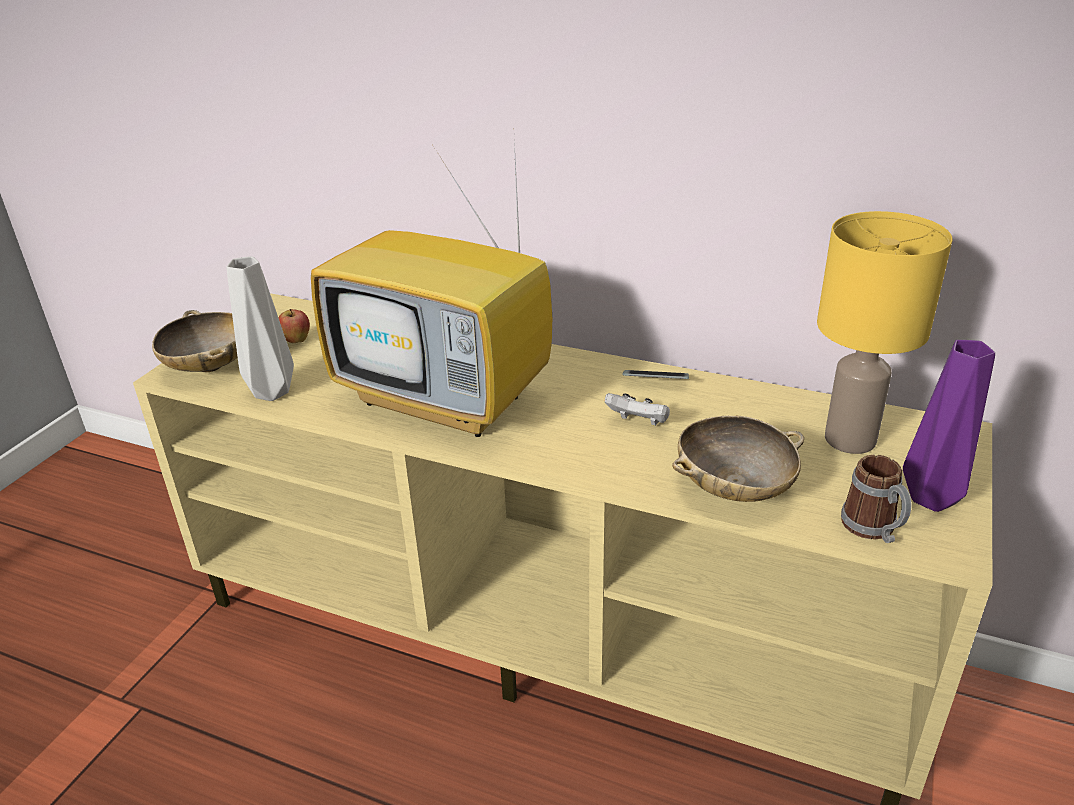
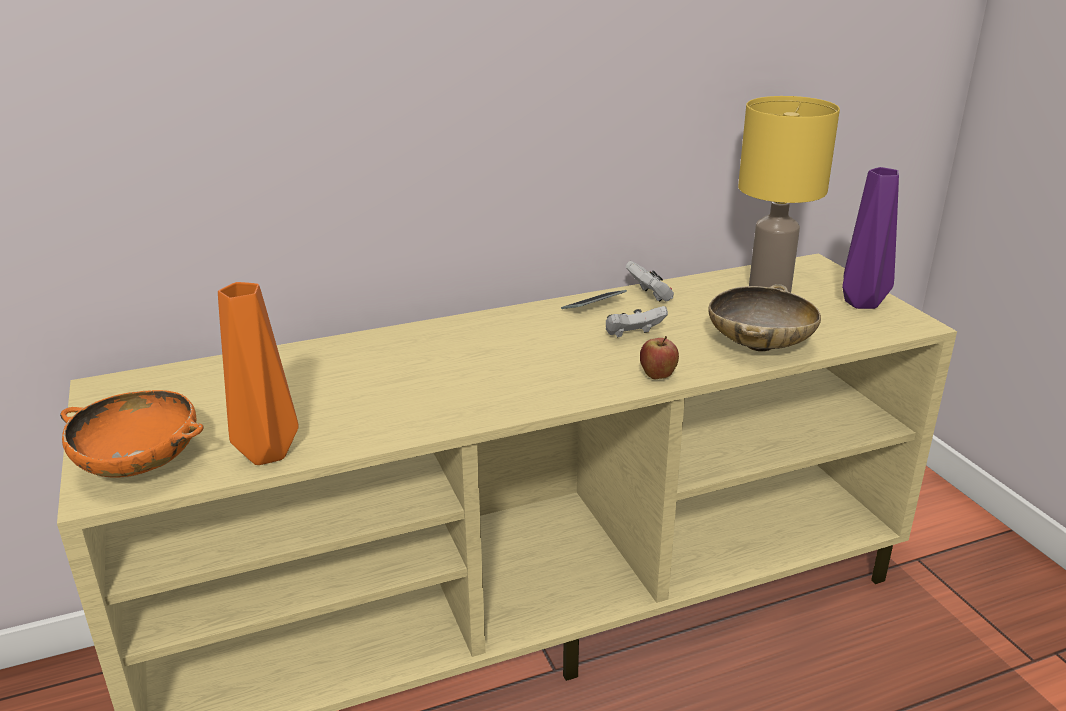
camera: 45 degrees left, 5 degrees down
beige bowl [152,310,238,373] -> orange bowl [60,390,204,478]
grey vase [227,256,294,401] -> orange vase [218,282,298,465]
apple [278,309,310,343] -> apple moved to [640,336,679,379]
television [311,141,552,437] -> none
mug [841,455,911,543] -> none
none -> white game controller [626,261,674,302]

